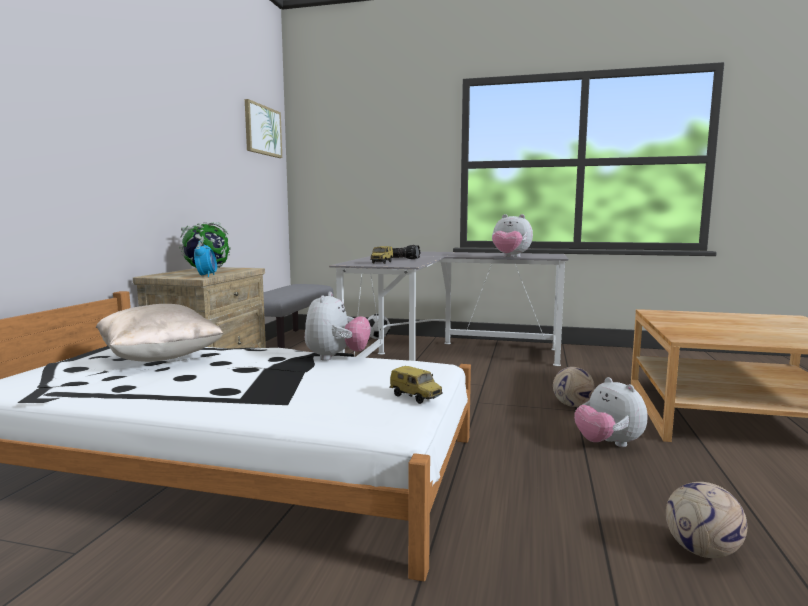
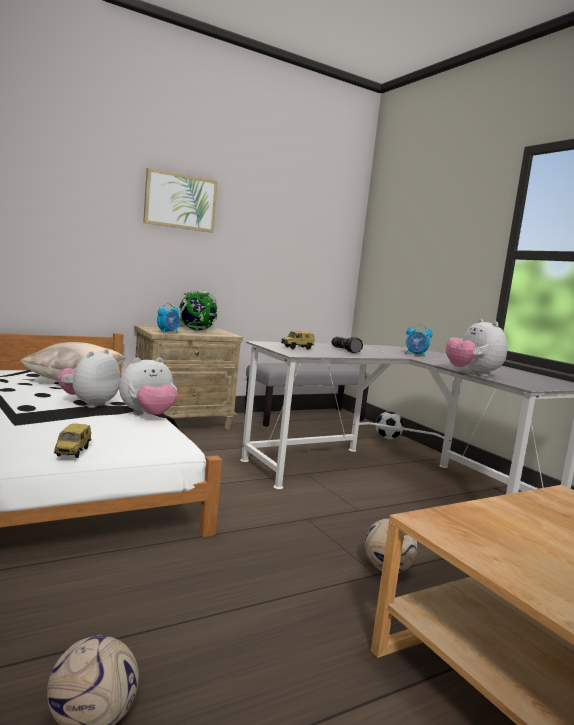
camera: 45 degrees right, 0 degrees up
picture [245,99,282,158] -> picture moved to [143,168,218,233]
plush toy [574,377,647,447] -> plush toy moved to [57,349,120,408]
none -> alarm clock [405,324,432,357]

